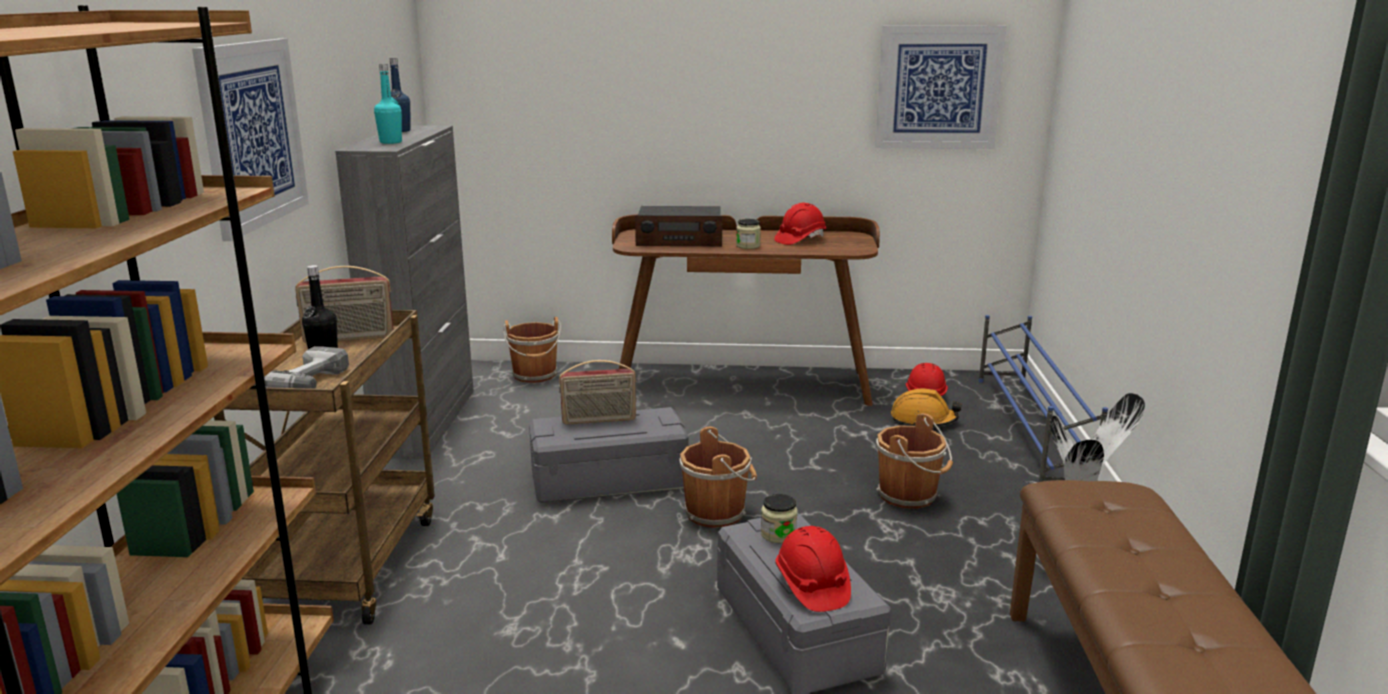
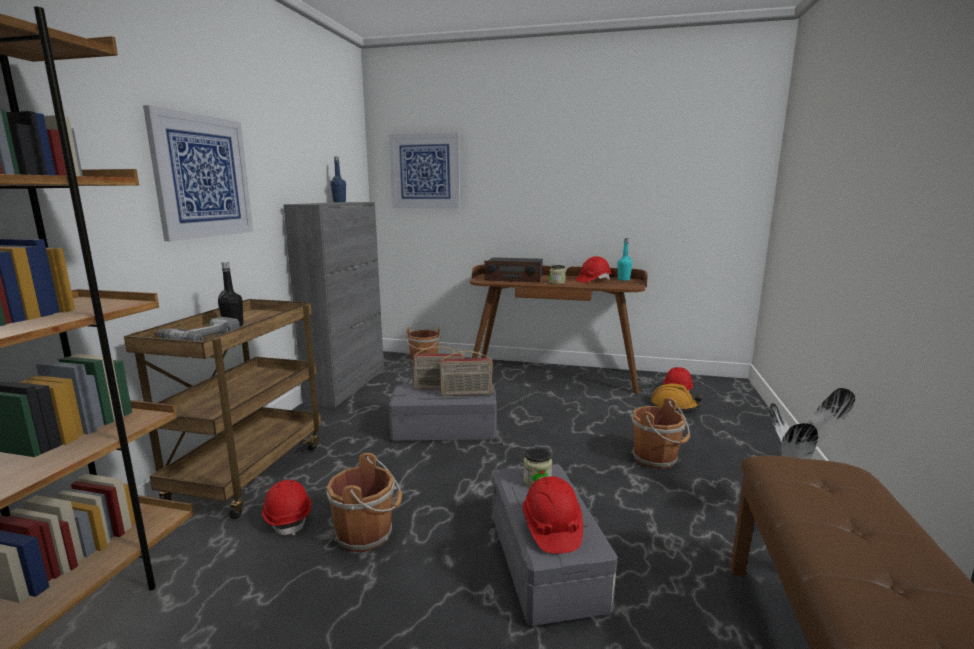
camera: 10 degrees right, 5 degrees down
radio [295,266,394,343] -> radio moved to [439,351,493,396]
turquoise bottle [374,64,402,144] -> turquoise bottle moved to [618,238,632,281]
brown bucket [679,426,757,528] -> brown bucket moved to [327,453,402,552]
picture [875,25,1006,149] -> picture moved to [389,133,460,209]
blue shoe rack [978,315,1108,482] -> none
none -> red hard hat [262,480,312,536]

